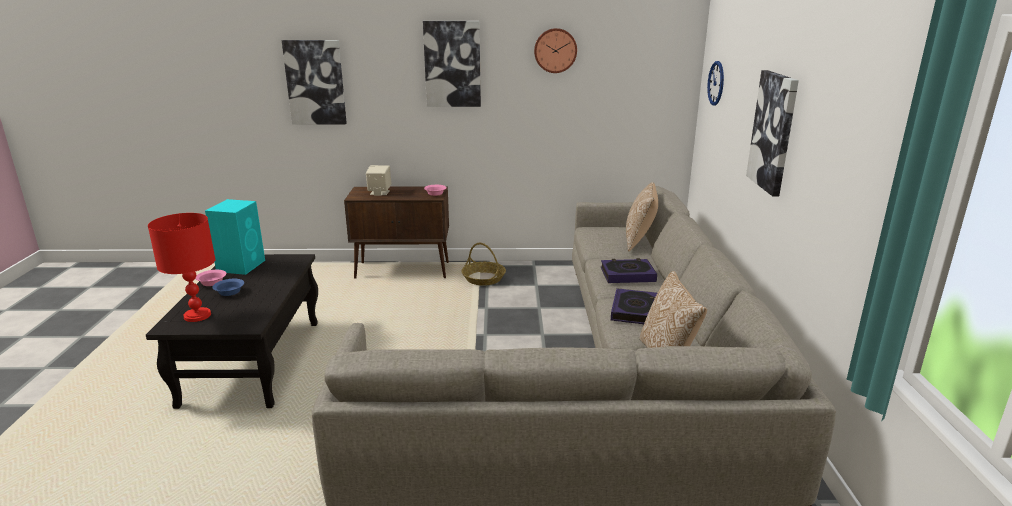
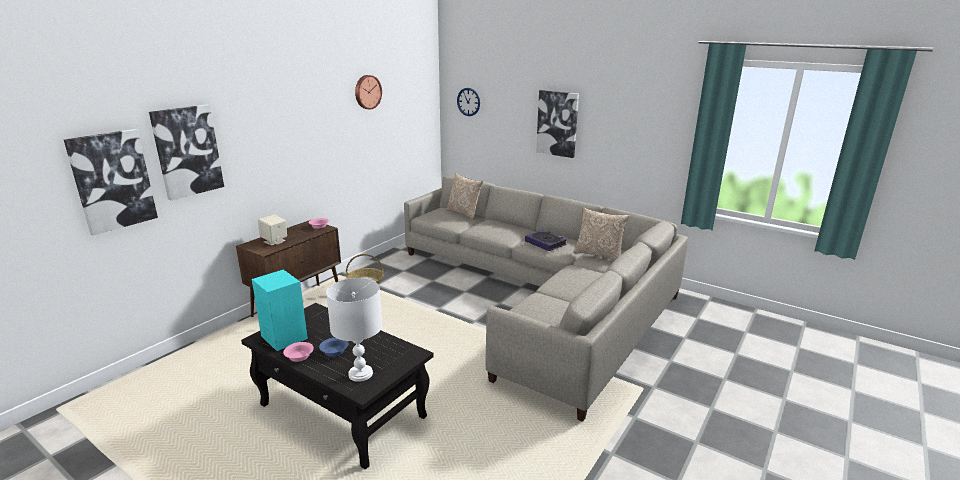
camera: 55 degrees left, 0 degrees up
red table lamp [148,213,215,322] -> white table lamp [326,278,382,382]
picture [423,21,481,107] -> picture moved to [64,129,158,235]
book [601,258,657,283] -> none

